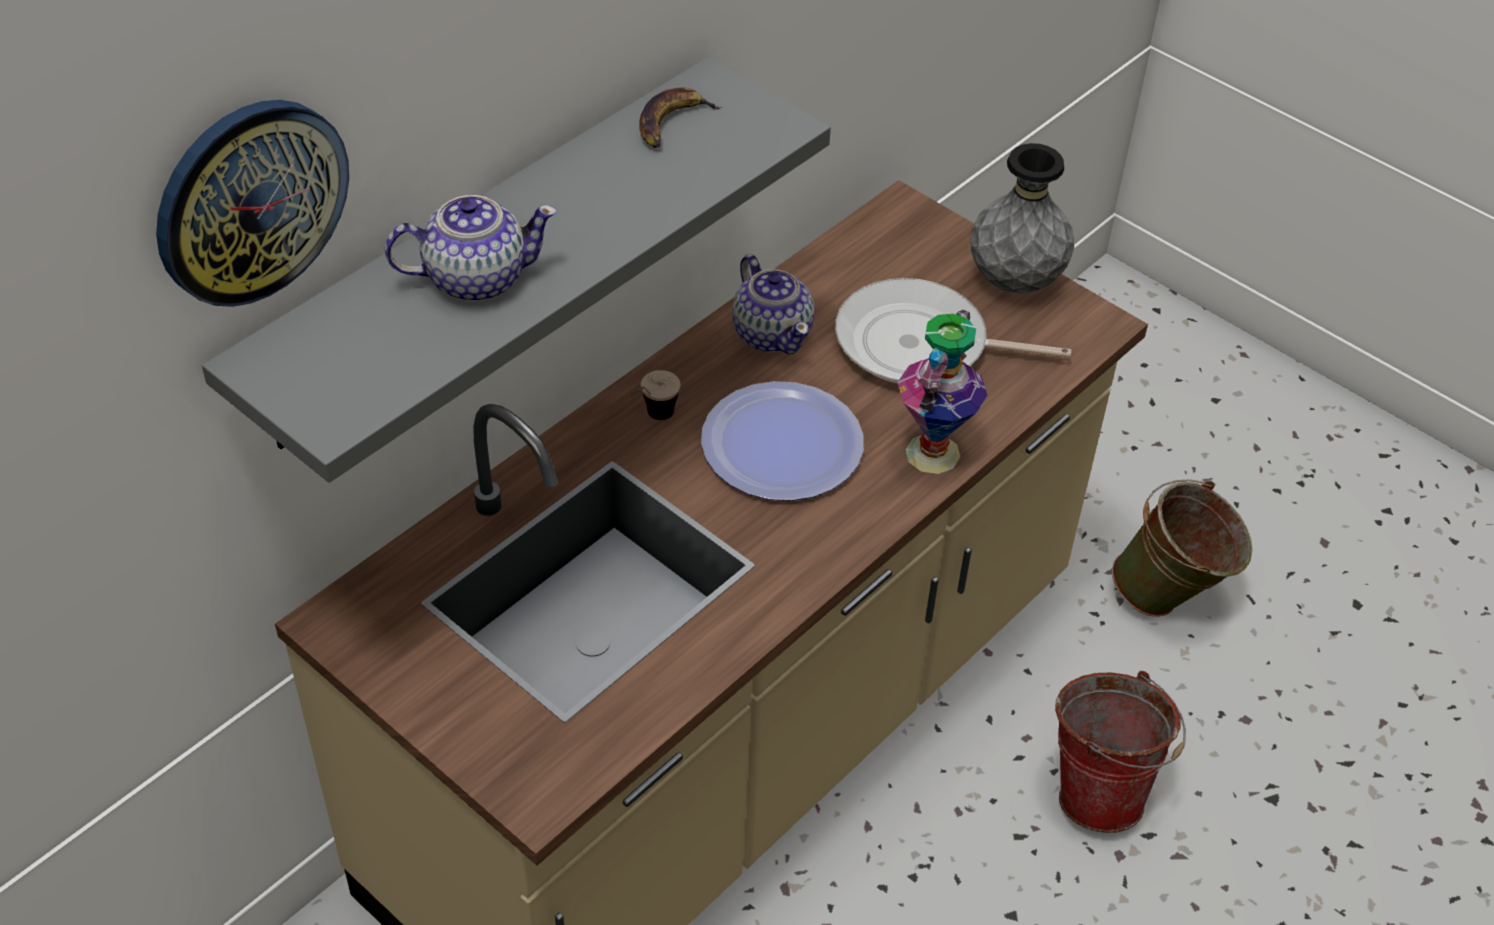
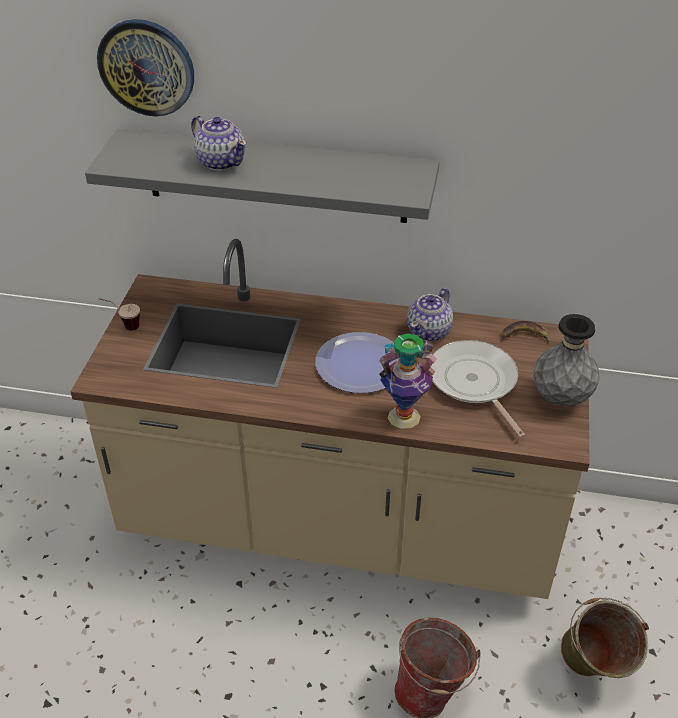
camera: 60 degrees right, 5 degrees down
cup [628,370,681,420] -> cup moved to [99,298,140,330]
banana [639,87,722,148] -> banana moved to [502,321,551,345]

